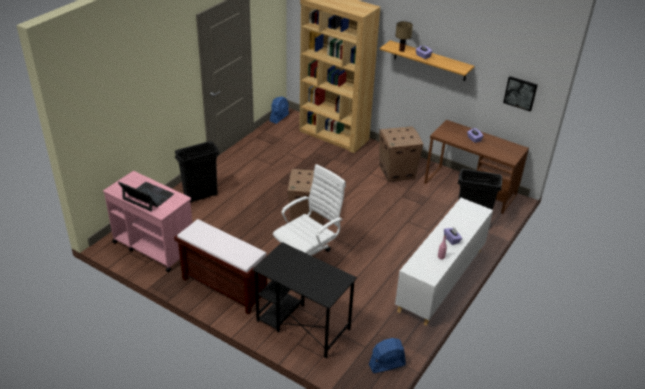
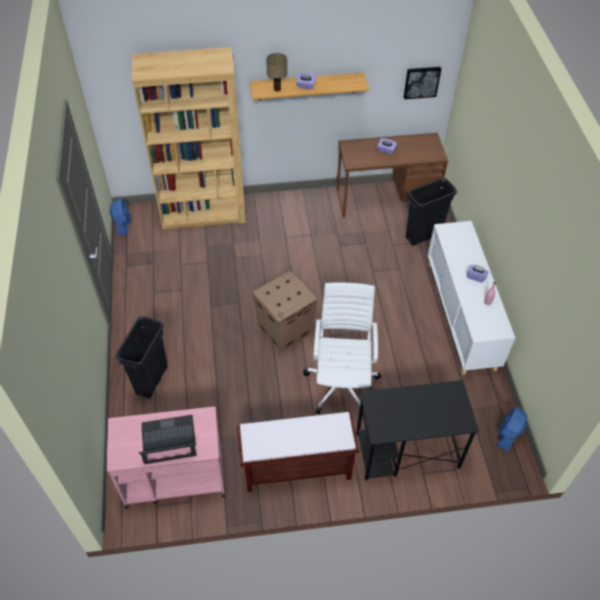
camera: 40 degrees left, 15 degrees up
cardboard box [379,126,423,182] -> none

